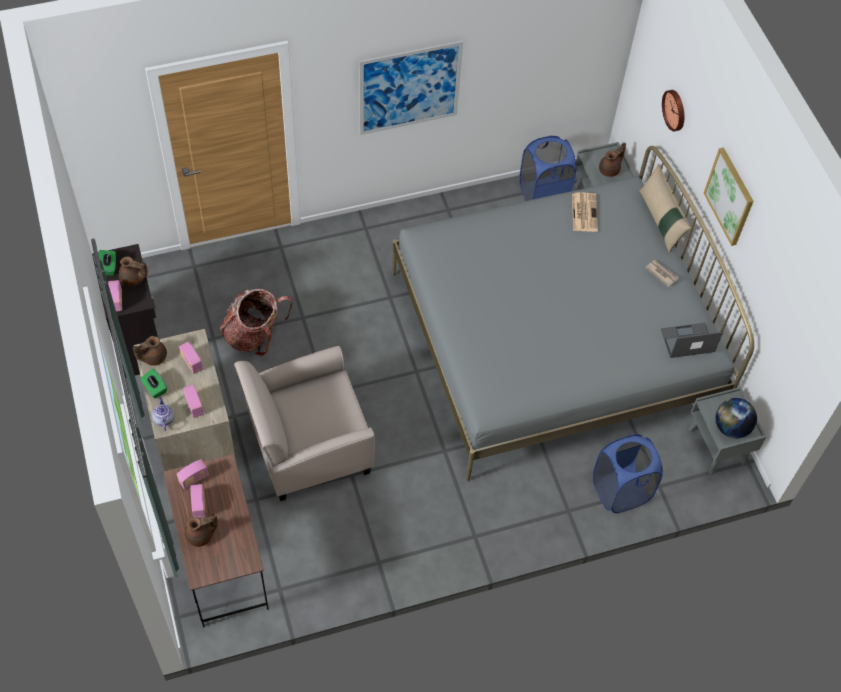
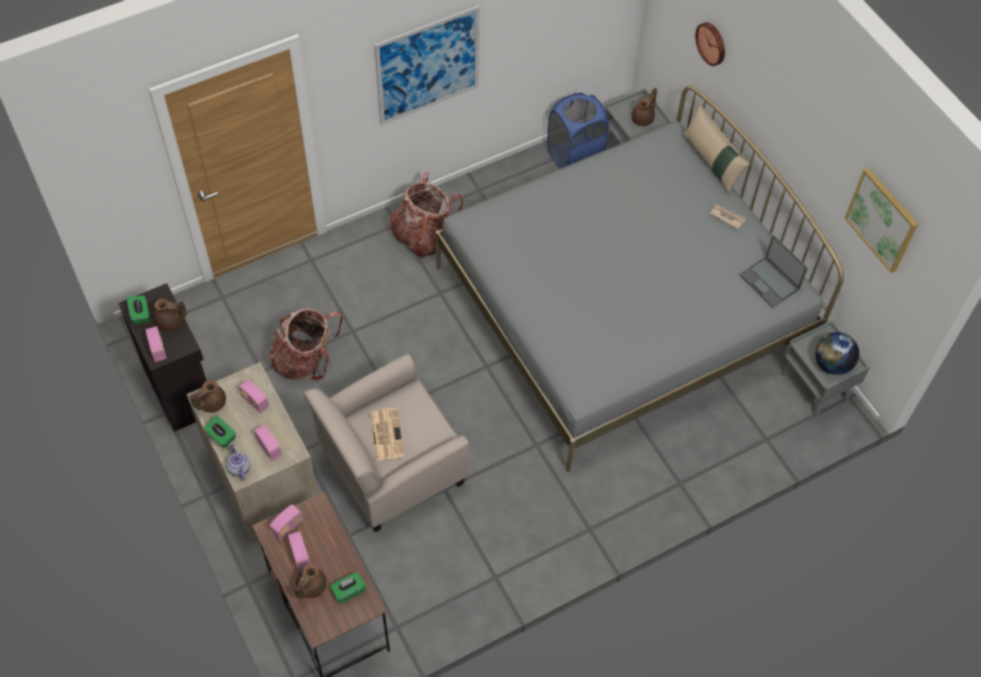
camera: 10 degrees left, 0 degrees up
brown teapot [185,513,218,547] -> brown teapot turned 150 degrees clockwise [294,564,326,599]
newspaper [572,193,598,232] -> newspaper moved to [369,408,405,461]
blue laundry basket [593,434,663,513] -> none
laptop [661,323,723,358] -> laptop turned 105 degrees counterclockwise [739,235,808,308]
picture [704,147,754,246] -> picture moved to [844,168,918,273]
none -> green tissue box [330,572,366,603]
none -> backpack [390,172,463,257]

